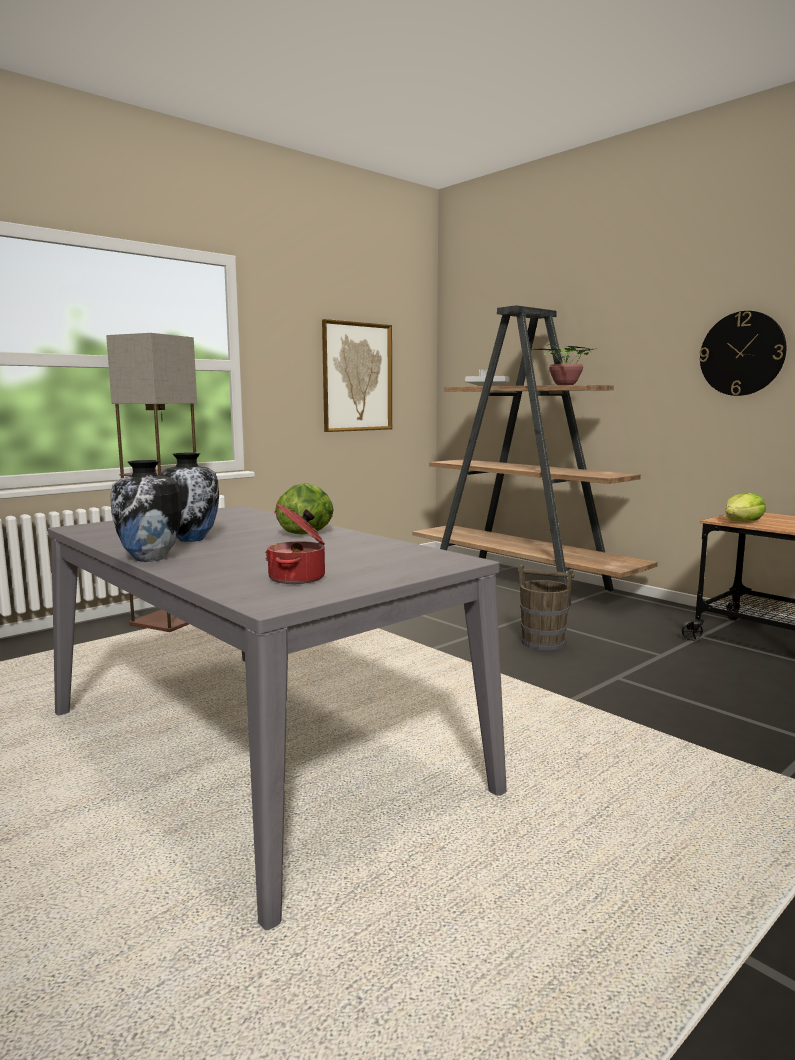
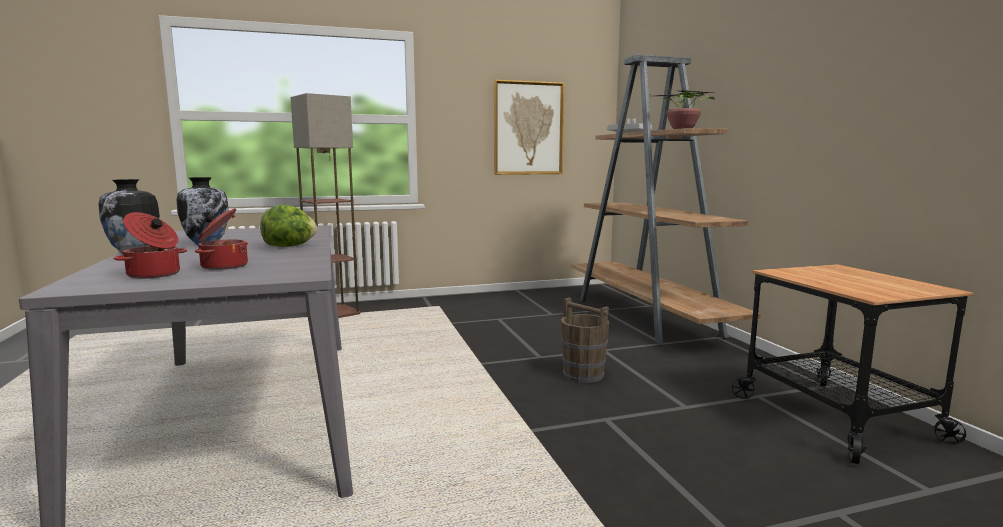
camera: 25 degrees right, 0 degrees up
wall clock [699,311,787,396] -> none
lettuce [725,493,766,521] -> none
none -> cooking pot [195,208,248,270]

